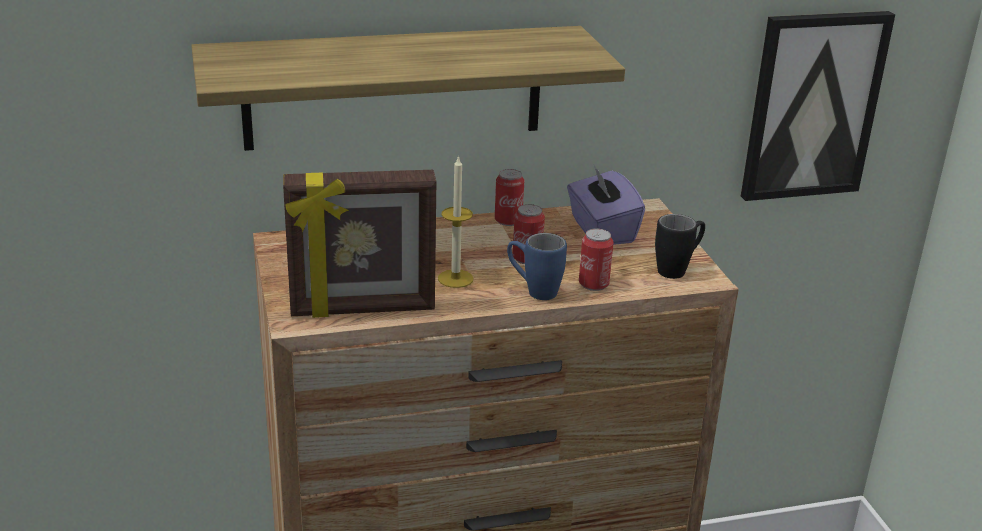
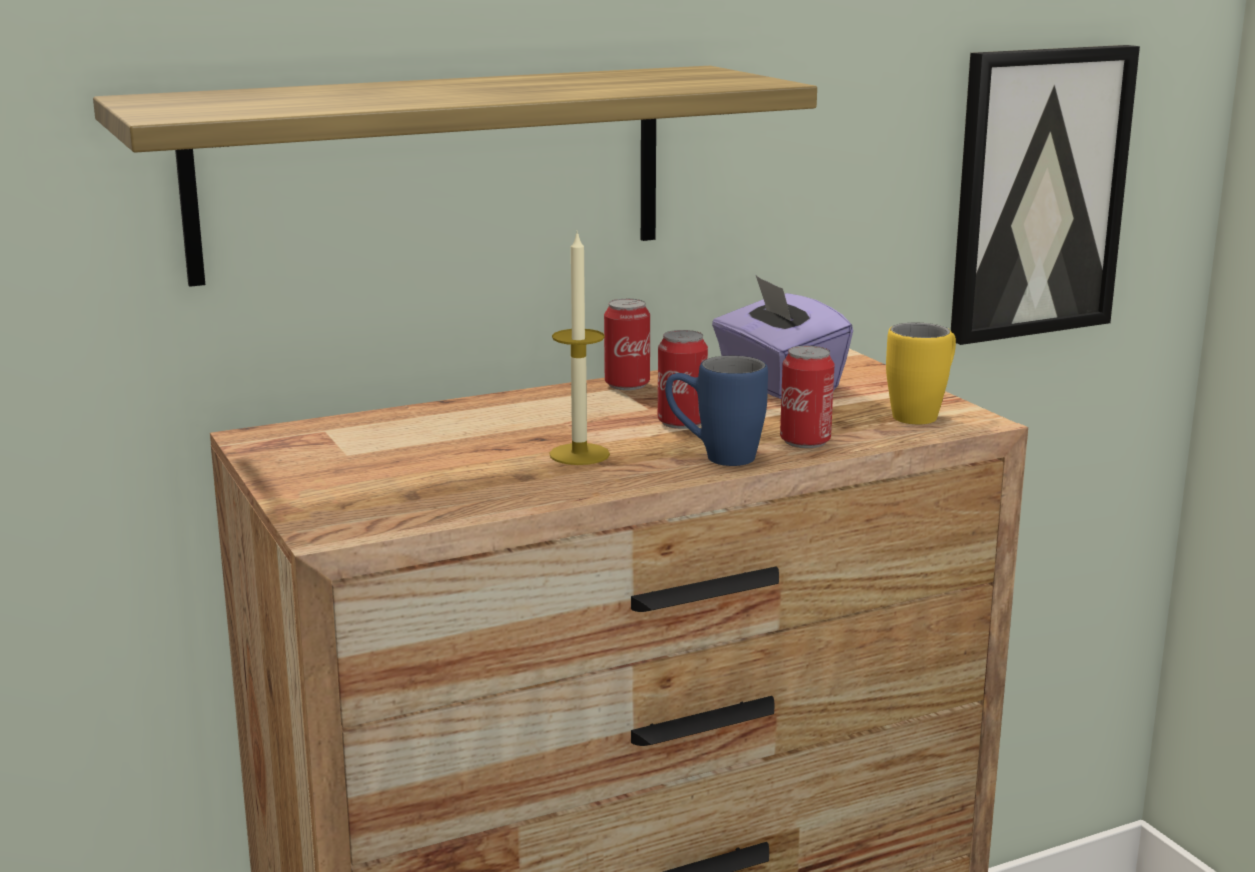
camera: 10 degrees left, 10 degrees down
picture frame [283,170,436,318] -> none
black mug [655,214,705,279] -> yellow mug [886,323,956,424]

